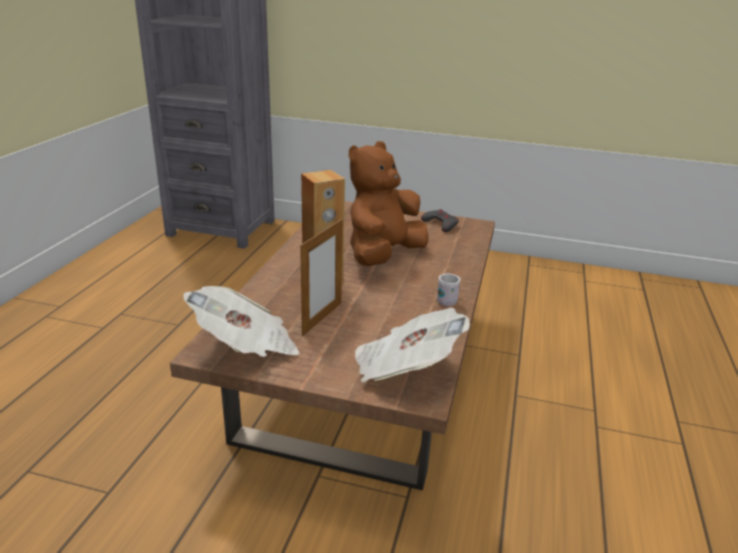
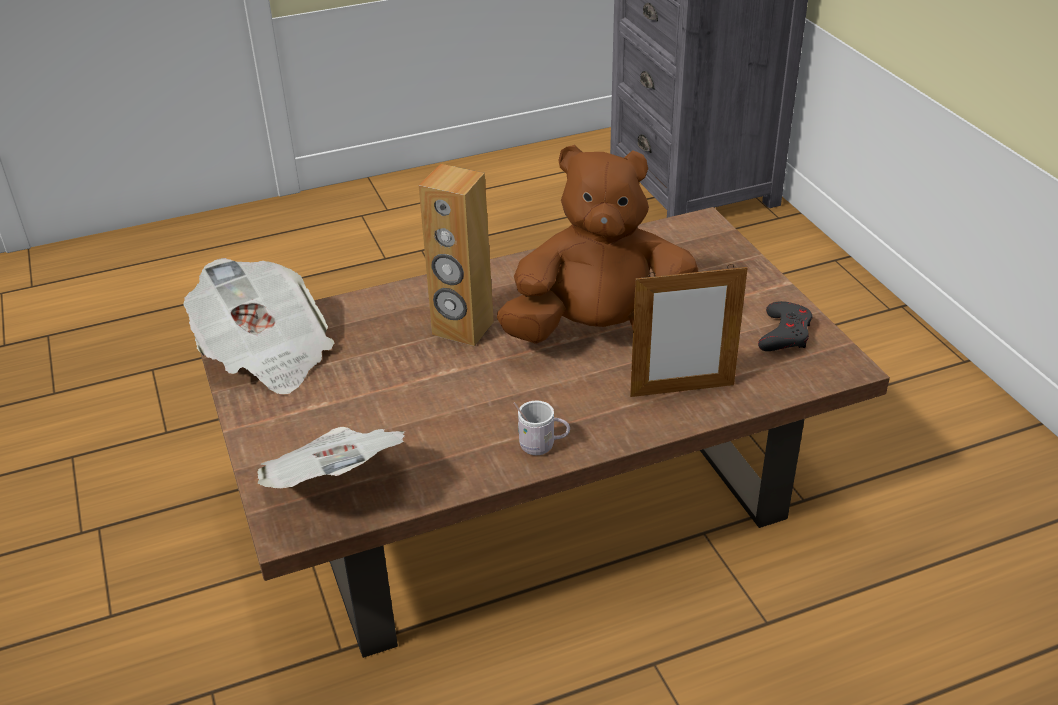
camera: 55 degrees right, 10 degrees up
picture frame [300,219,343,336] -> picture frame moved to [630,264,747,397]

